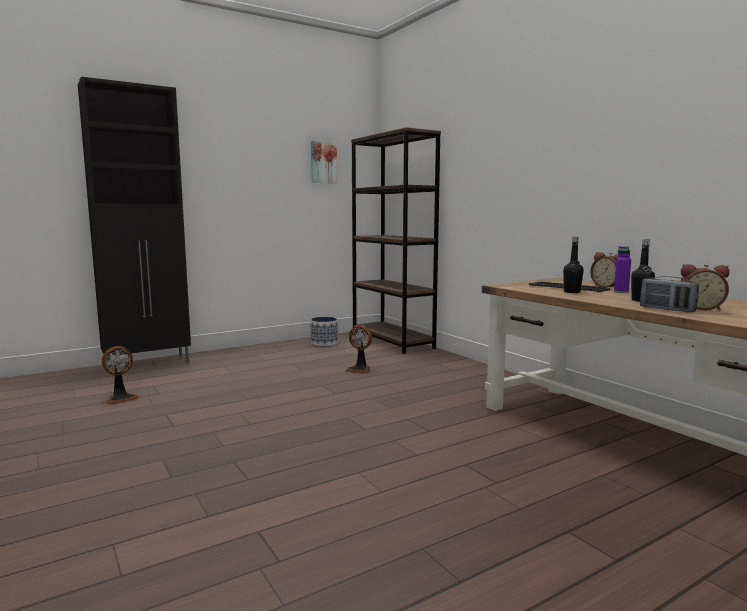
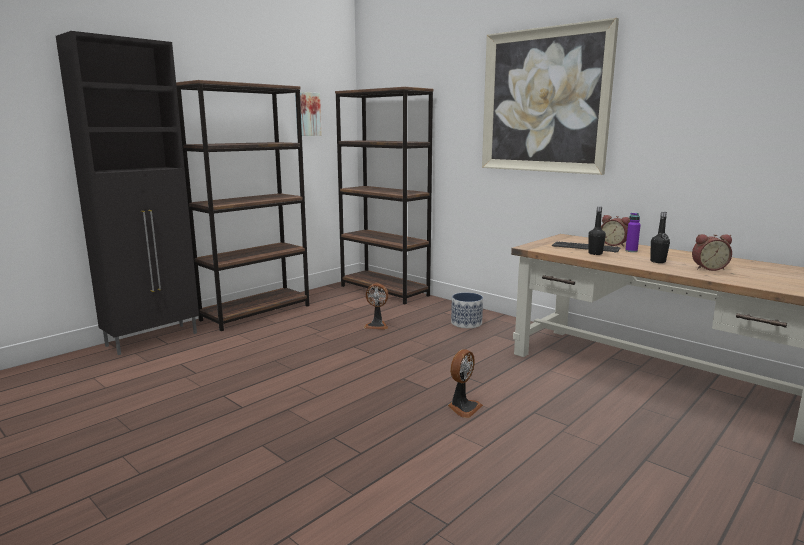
camera: 15 degrees left, 5 degrees up
fan [102,346,139,405] -> fan moved to [448,349,483,418]
planter [310,317,338,346] -> planter moved to [451,293,483,328]
radio [640,276,699,312] -> none
none -> brown bookcase [176,80,309,331]
none -> picture [482,18,619,175]

